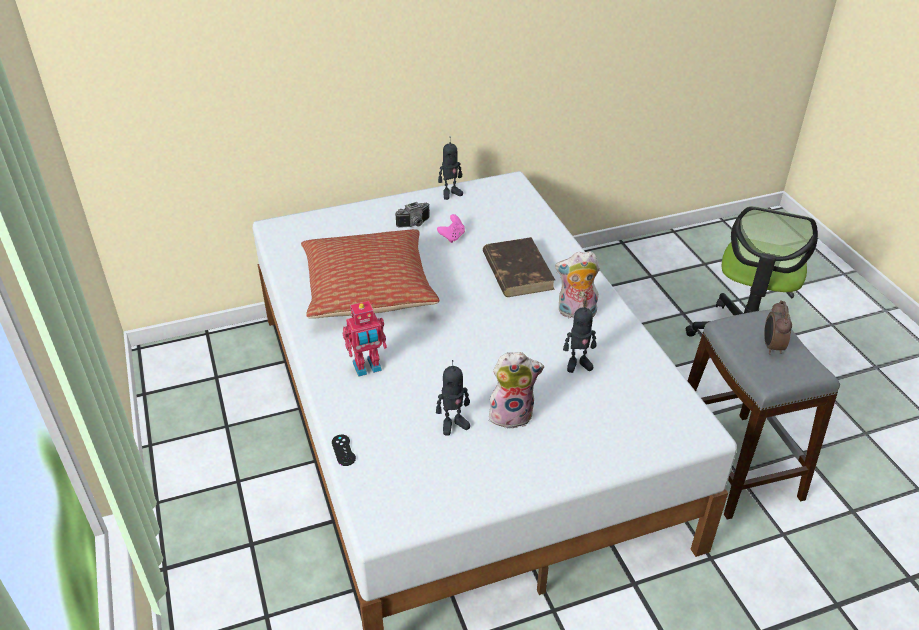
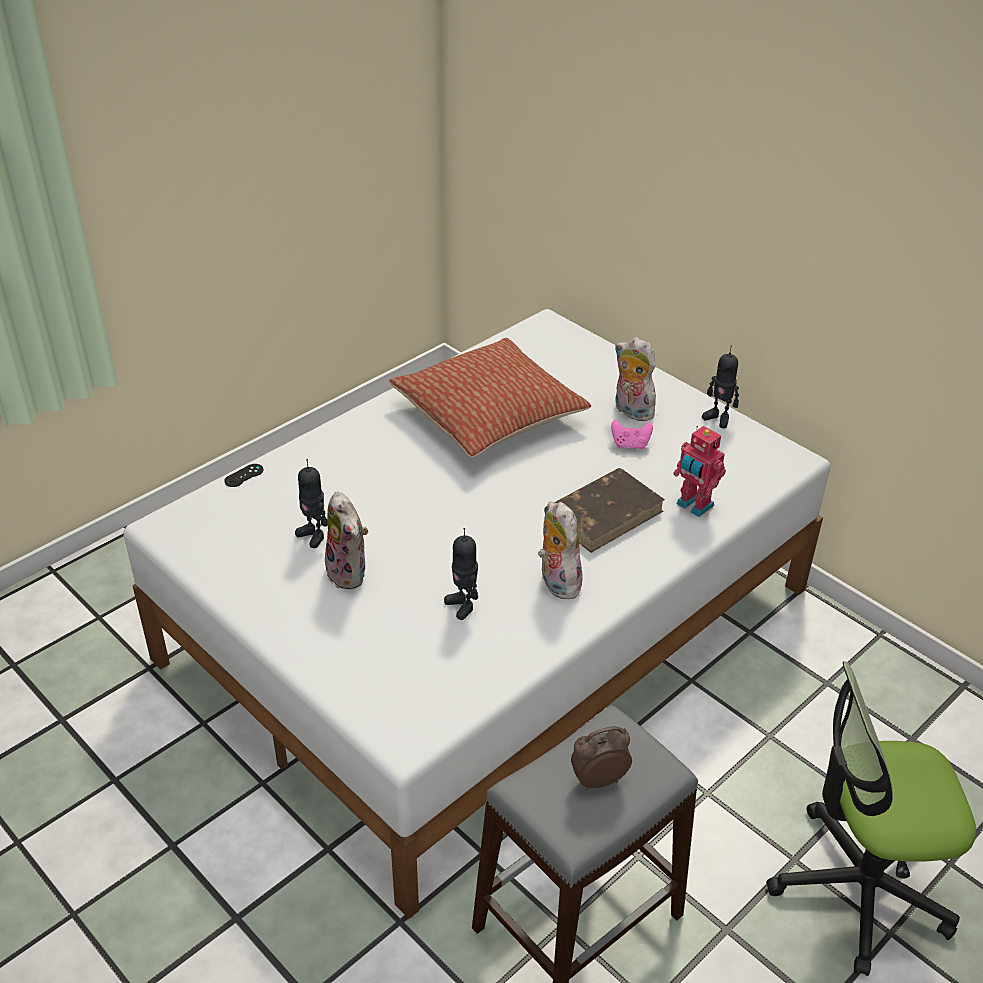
camera: 65 degrees right, 0 degrees up
toy robot [343,301,387,377] -> toy robot moved to [673,426,726,517]
camera [395,202,430,228] -> plush toy [614,337,656,422]

